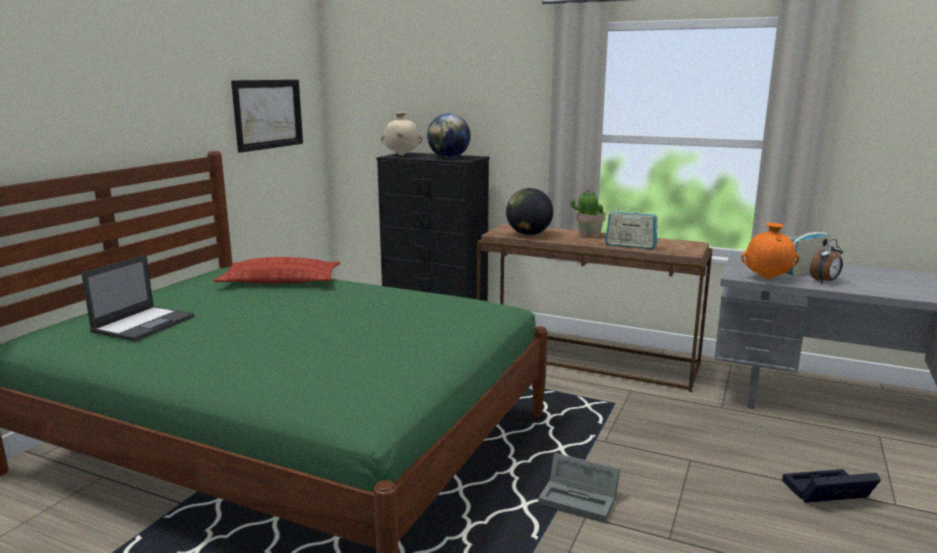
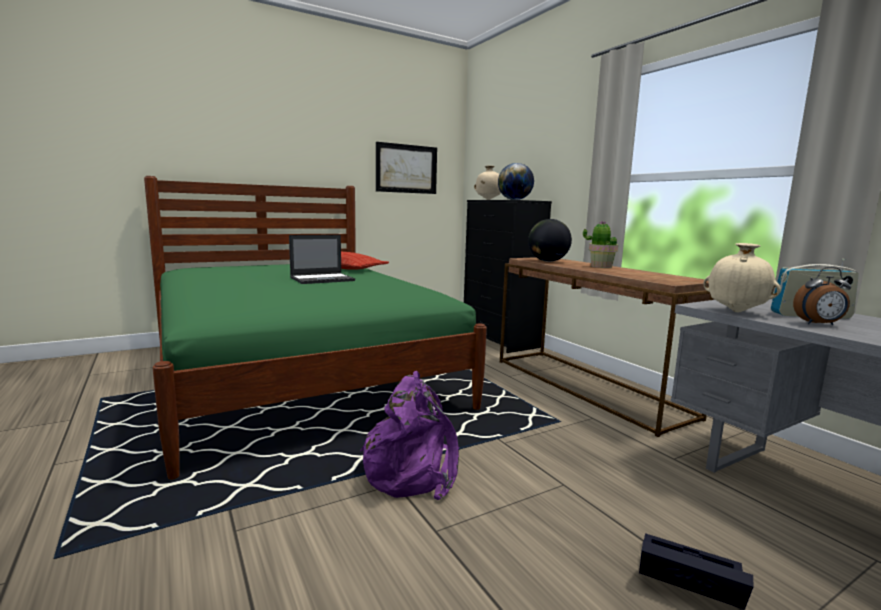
camera: 35 degrees right, 5 degrees down
laptop [81,254,194,341] -> laptop moved to [289,235,355,284]
grey storage box [538,453,620,523] -> purple backpack [360,371,459,500]
radio [605,204,658,249] -> none
orange vase [741,223,800,279] -> beige vase [703,243,781,312]

